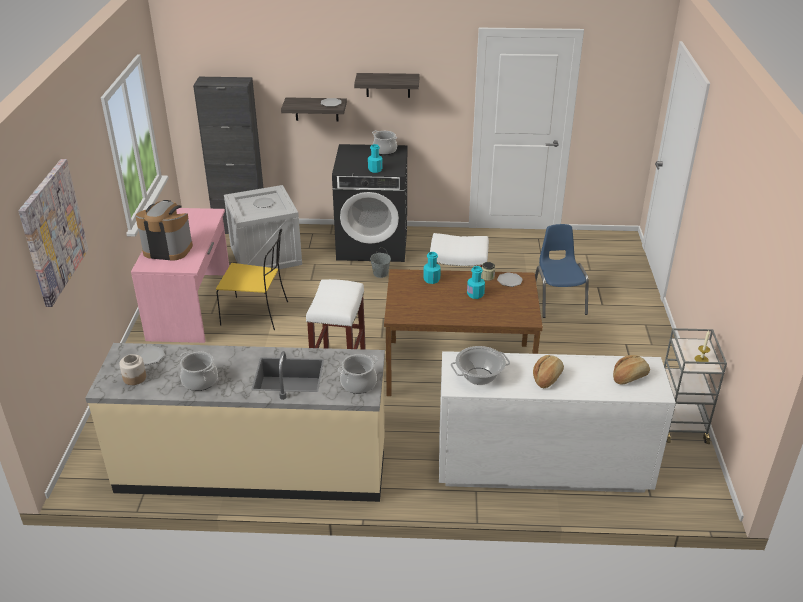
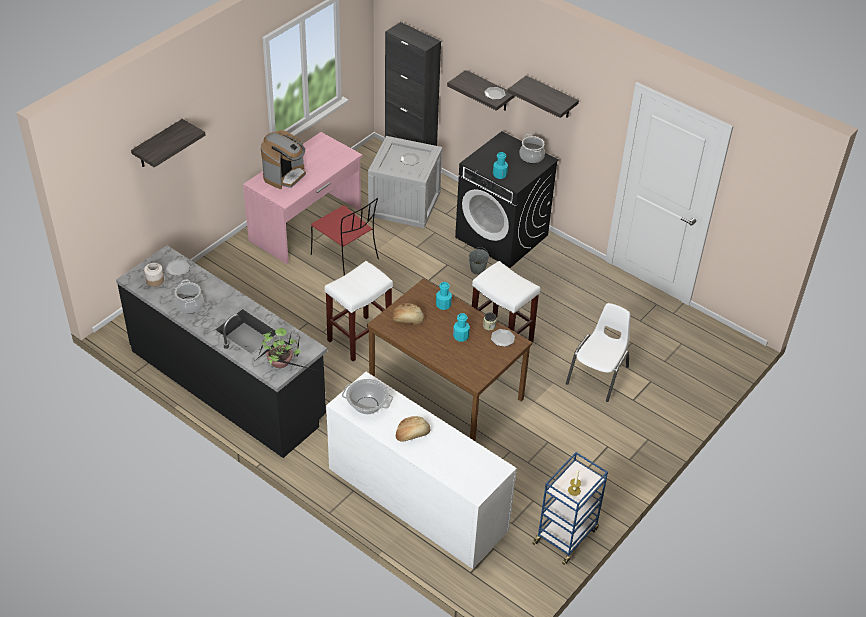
camera: 35 degrees right, 10 degrees up
picture [18,159,89,307] -> shelf [131,119,206,168]
beige counter [85,343,385,502] -> black counter [116,245,327,458]
coffee machine [135,200,193,261] -> coffee machine turned 75 degrees clockwise [261,130,306,189]
yellow chair [216,229,288,330] -> red chair [311,198,379,275]
cooking pot [338,354,378,394] -> potted plant [256,328,315,370]
blue chair [535,224,589,318] -> white chair [566,303,631,402]
bread [613,355,650,384] -> bread moved to [391,303,424,324]
grey cart [664,328,727,444] -> blue cart [532,452,608,565]

